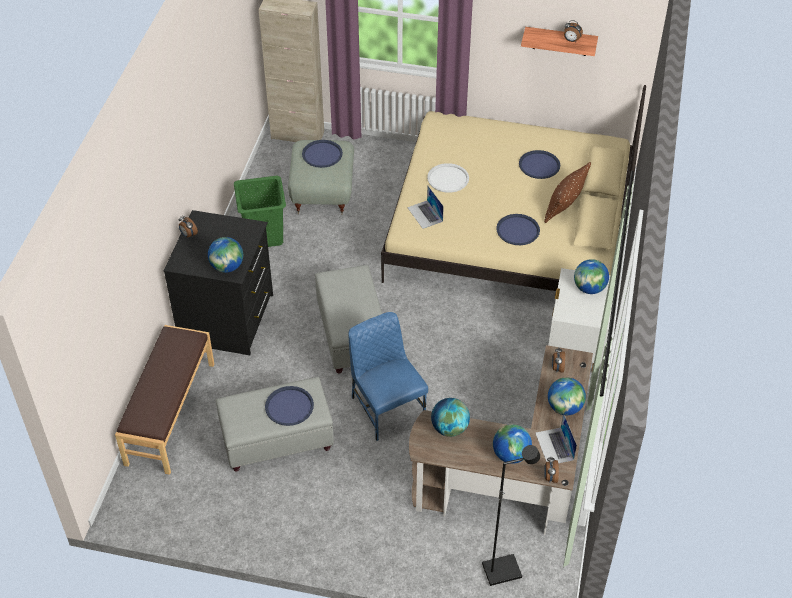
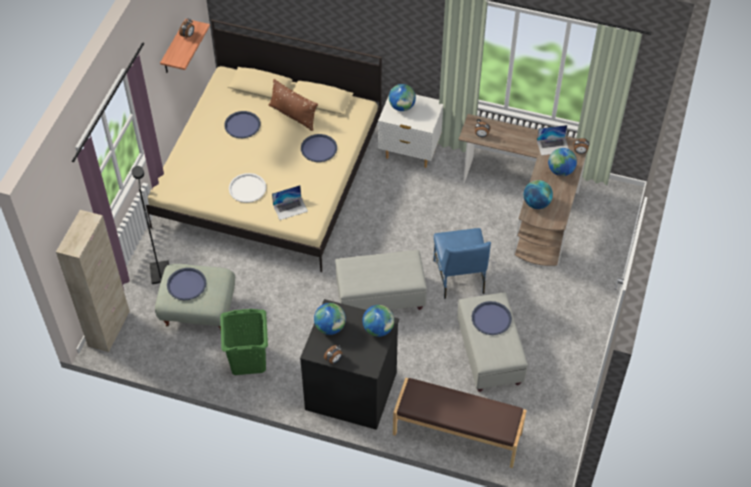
camera: 85 degrees left, 5 degrees up
blue chair [348,312,428,441] -> blue chair turned 75 degrees counterclockwise [433,228,491,299]
black floor lamp [482,445,540,586] -> black floor lamp moved to [132,166,169,284]
globe [548,377,586,415] -> globe moved to [314,303,346,335]

